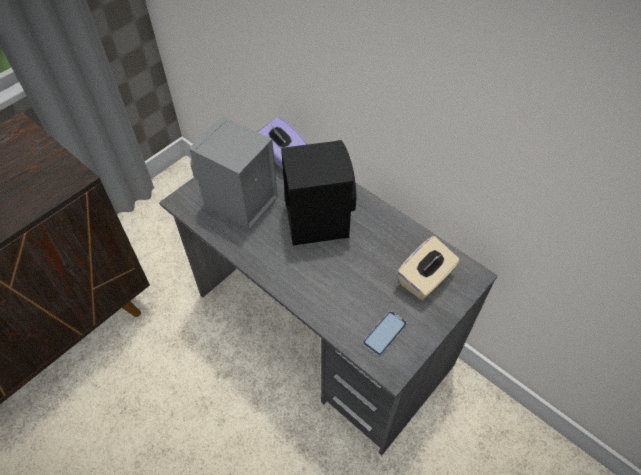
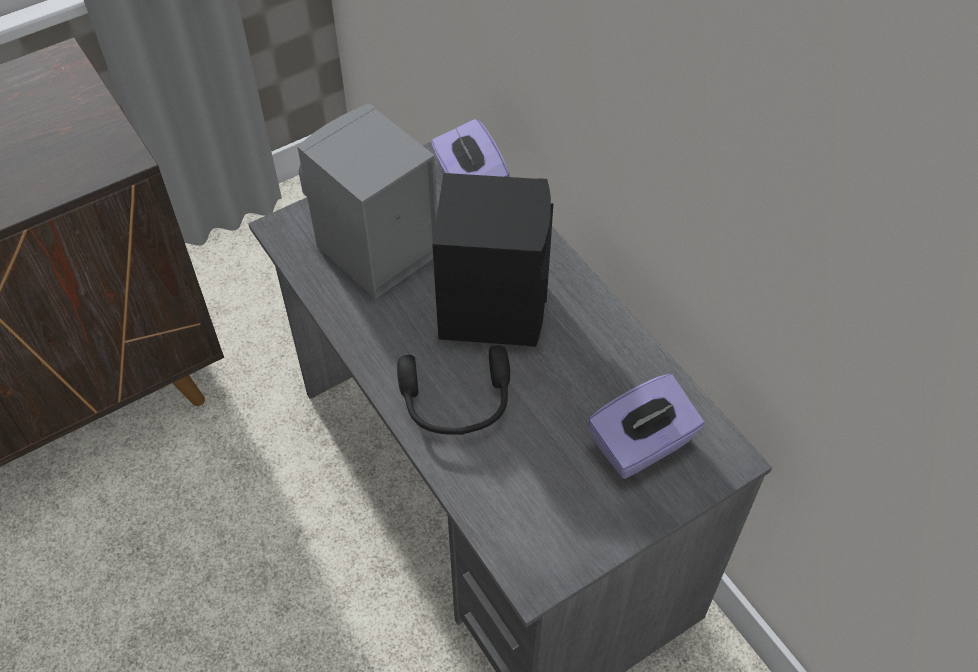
camera: 15 degrees right, 0 degrees up
phone [363,311,407,356] -> none
beige tissue box [397,236,460,300] -> purple tissue box [588,374,704,479]
none -> black headphones [397,345,510,435]

